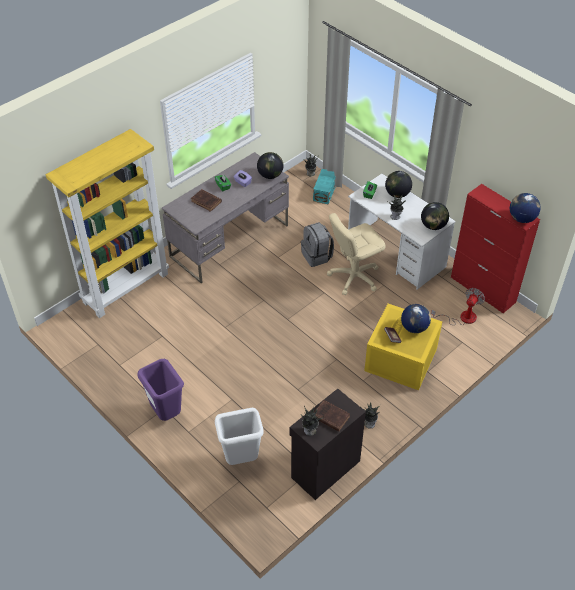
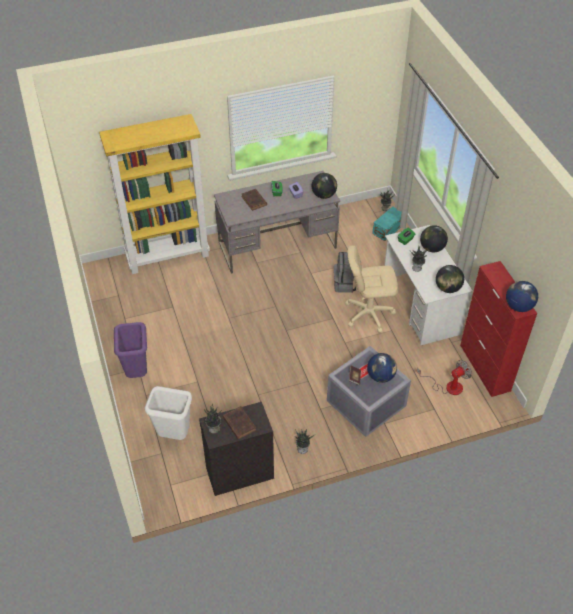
camera: 25 degrees right, 0 degrees up
yellow storage box [364,304,442,390] -> grey storage box [327,346,411,437]

